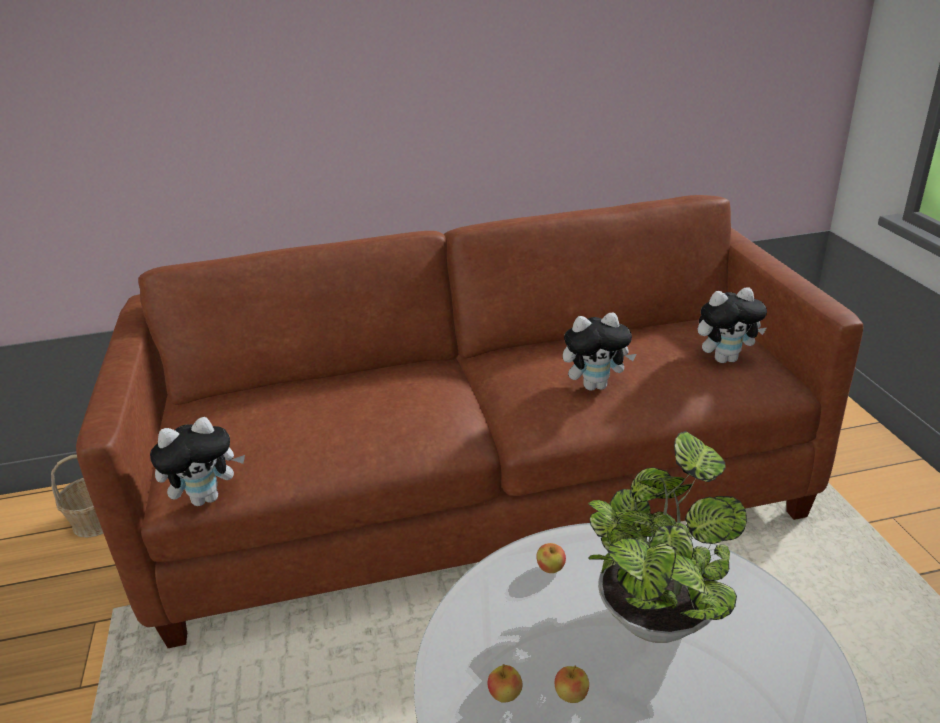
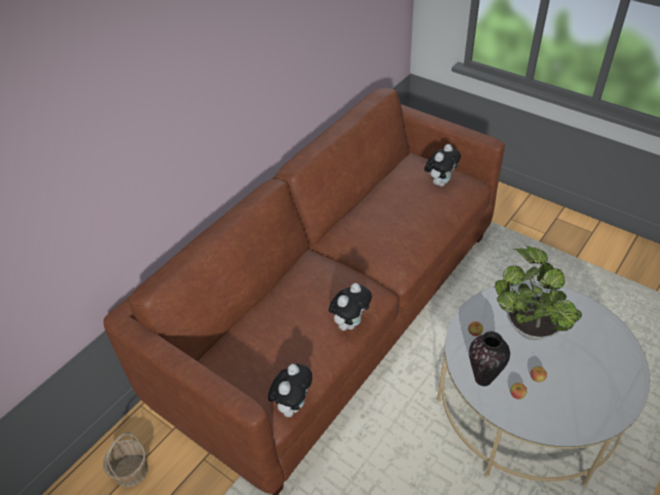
camera: 40 degrees left, 15 degrees up
plush toy [563,312,636,391] -> plush toy moved to [329,283,372,331]
none -> vase [469,331,510,386]

